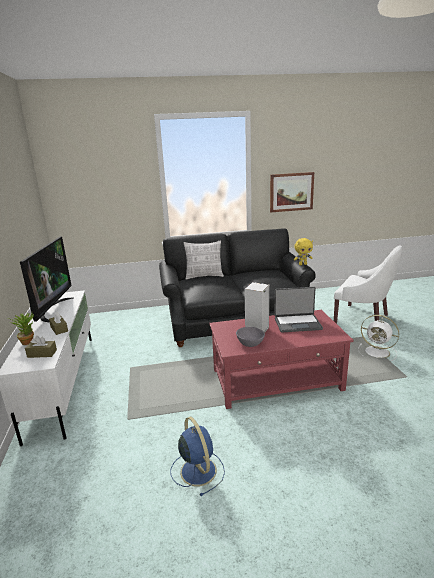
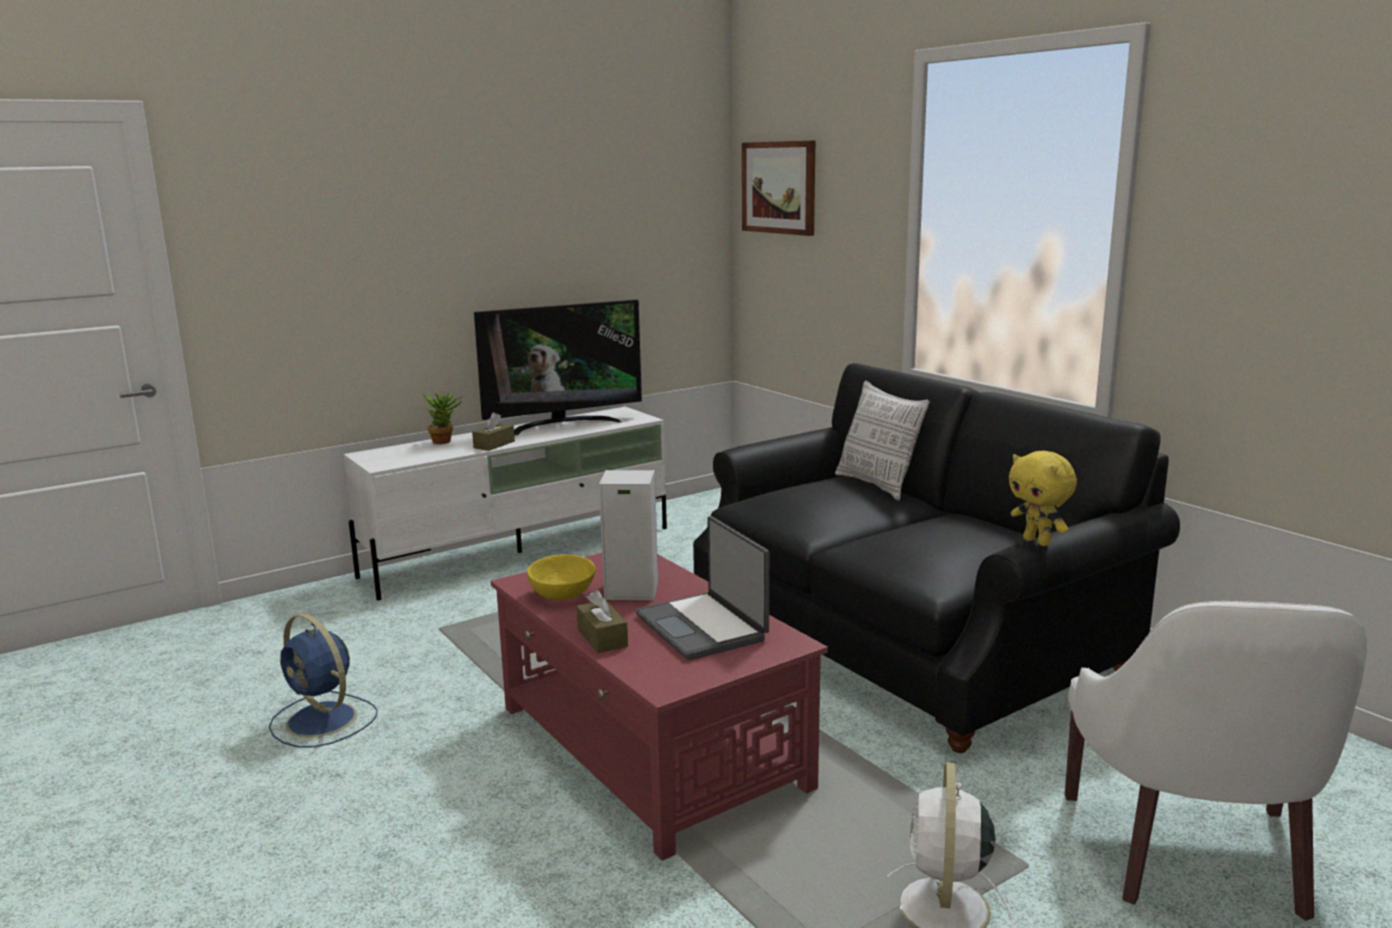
camera: 65 degrees right, 5 degrees down
brown tissue box [25,336,57,358] -> brown tissue box moved to [577,590,628,653]
blue fan [170,417,225,496] -> blue fan turned 90 degrees clockwise [269,614,377,748]
grey bowl [236,327,265,347] -> yellow bowl [527,554,596,600]
picture [270,172,314,212] -> picture moved to [742,141,815,236]

